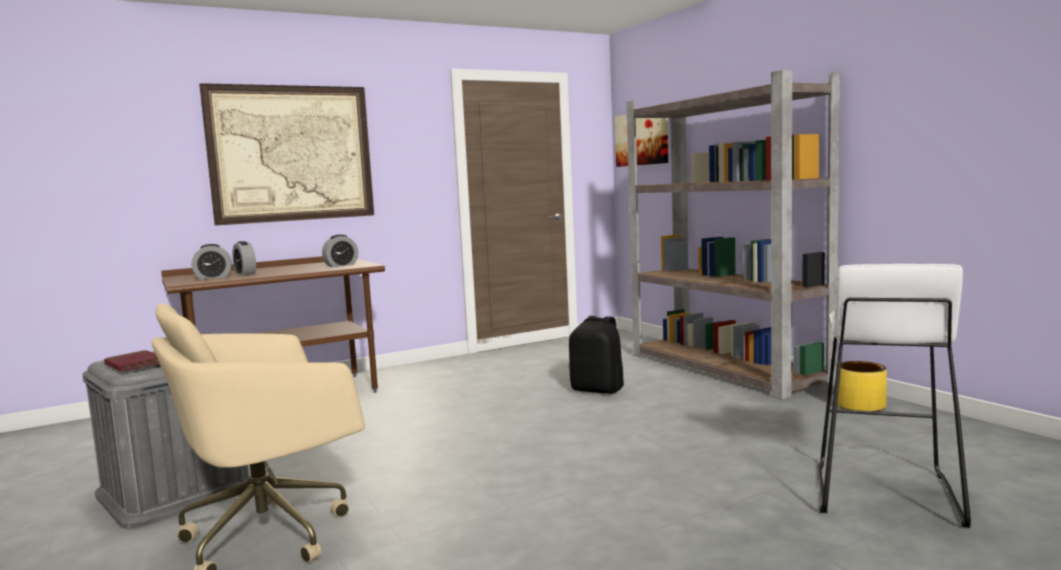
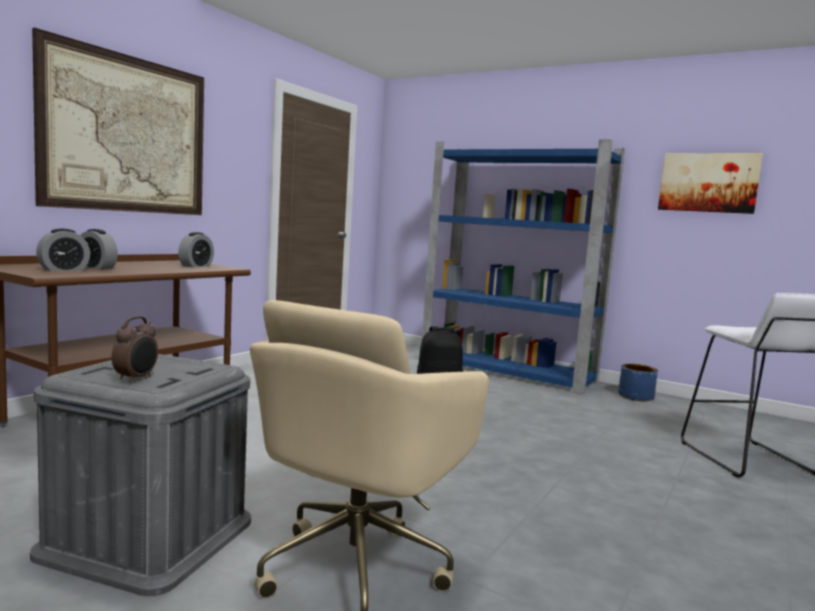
camera: 30 degrees left, 0 degrees up
red book [104,350,160,372] -> alarm clock [111,316,158,383]
picture [615,115,668,167] -> picture moved to [658,153,763,214]
brown bookcase [626,70,840,400] -> blue bookcase [422,139,625,394]
yellow planter [836,361,887,412] -> blue planter [618,364,658,401]

